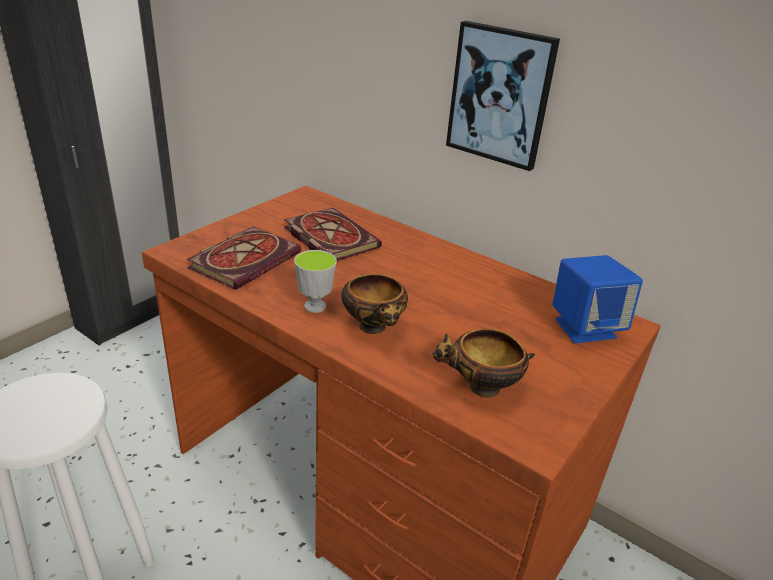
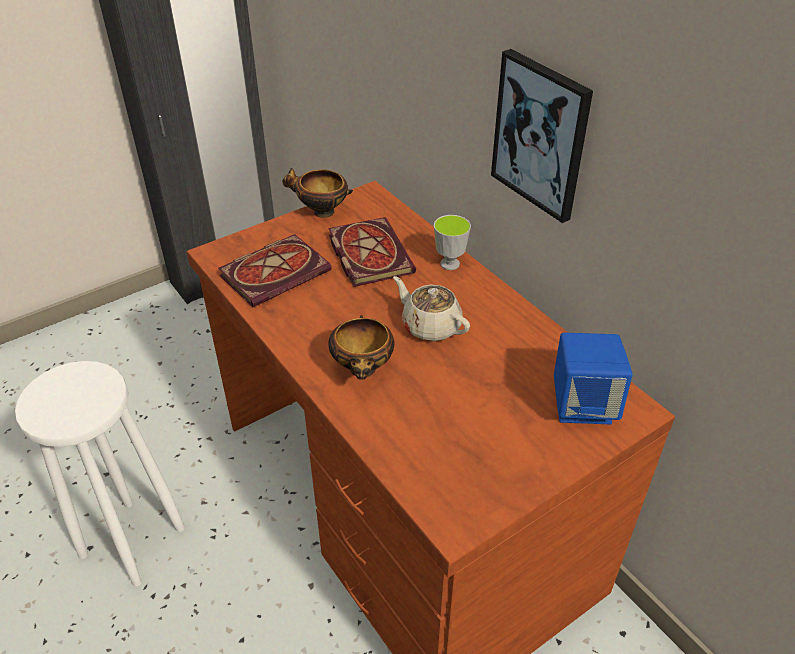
camera: 20 degrees right, 10 degrees up
cup [294,250,337,313] -> cup moved to [434,215,471,270]
bowl [433,329,535,398] -> bowl moved to [282,168,353,218]
none -> beige teapot [393,276,470,341]

